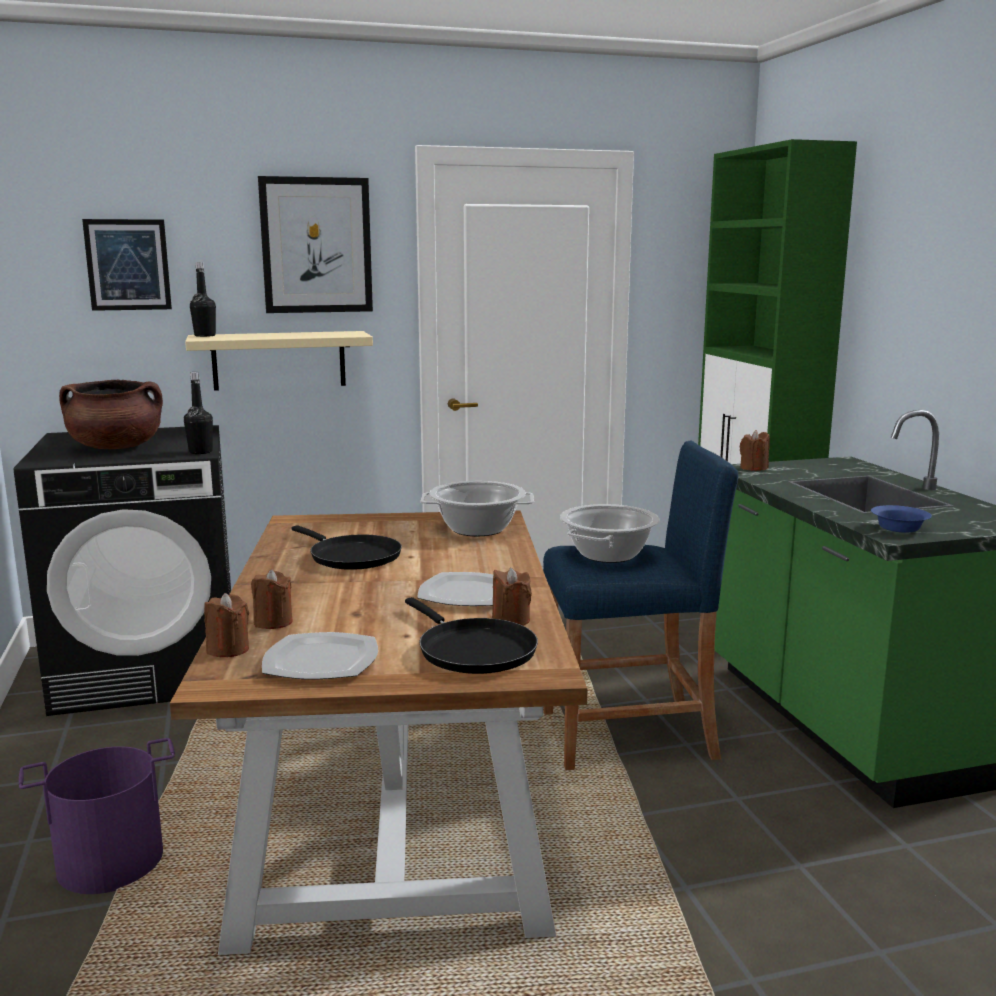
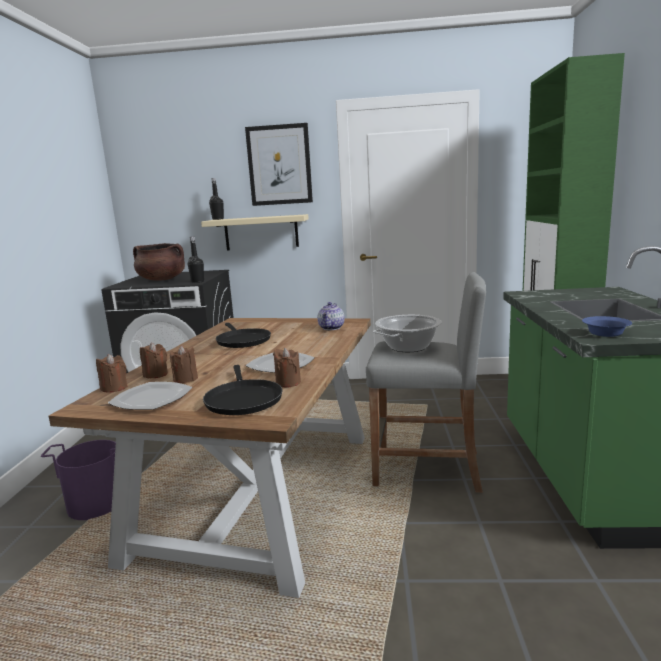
camera: 20 degrees right, 0 degrees up
picture [82,219,172,311] -> none
cooking pot [420,481,534,536] -> teapot [317,302,345,330]
blue stool [543,440,738,770] -> grey stool [366,272,486,493]
brown candle [740,430,770,471] -> brown candle moved to [170,345,198,383]

